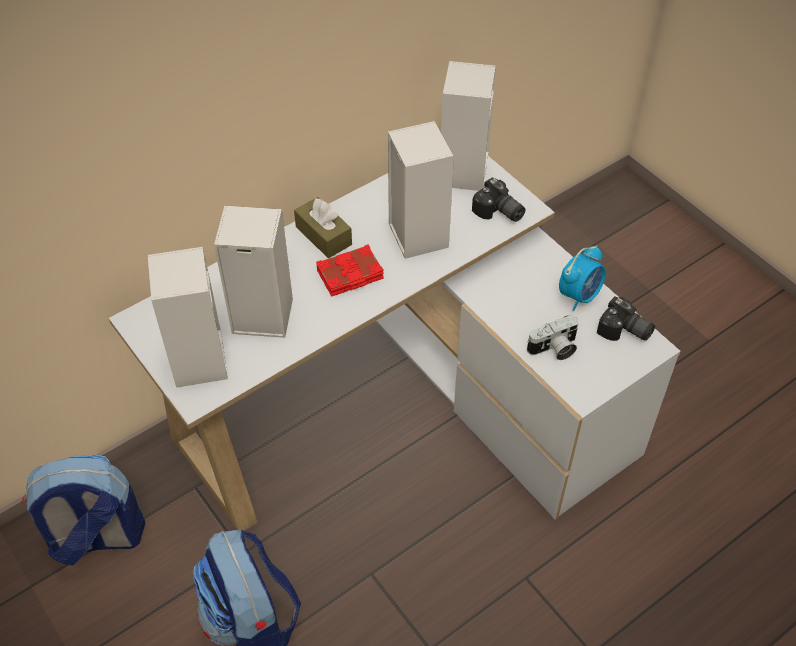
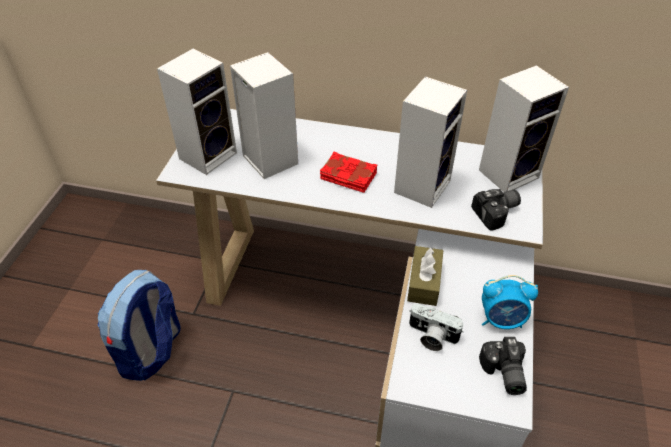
camera: 50 degrees right, 5 degrees down
backpack [22,454,145,566] -> none
brown tissue box [294,197,352,258] -> brown tissue box moved to [407,246,443,306]
camera [472,178,525,222] -> camera turned 120 degrees counterclockwise [471,189,521,230]

